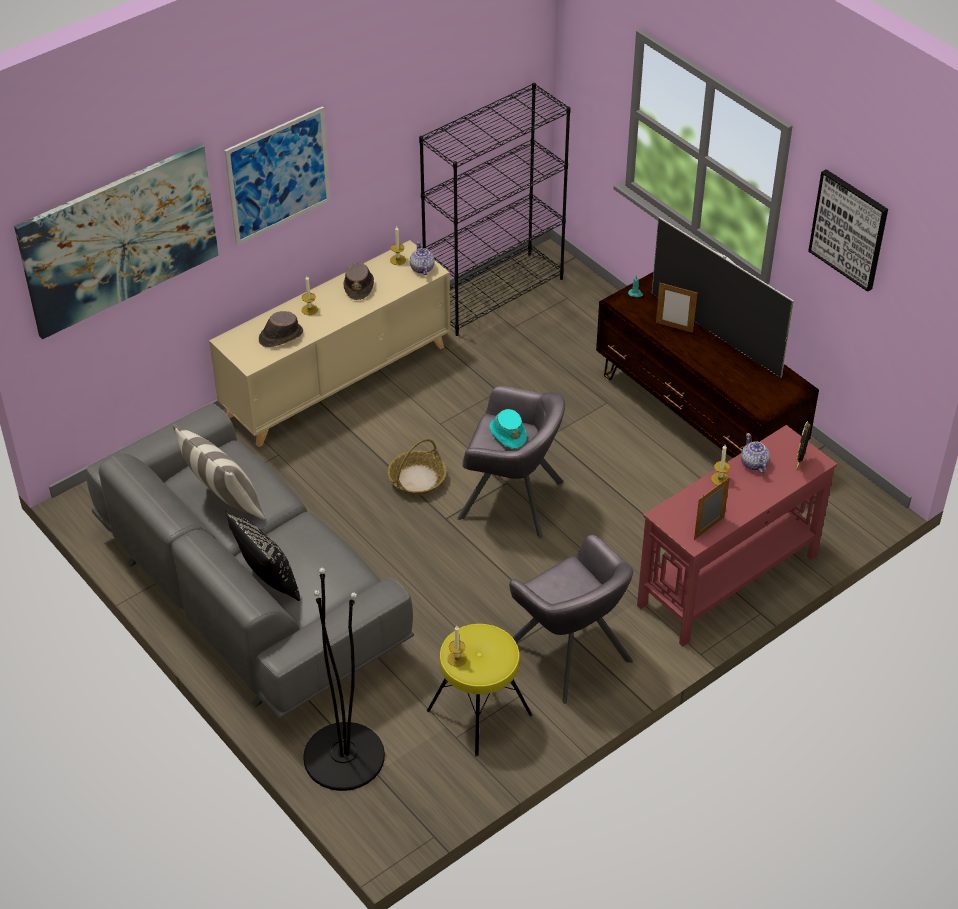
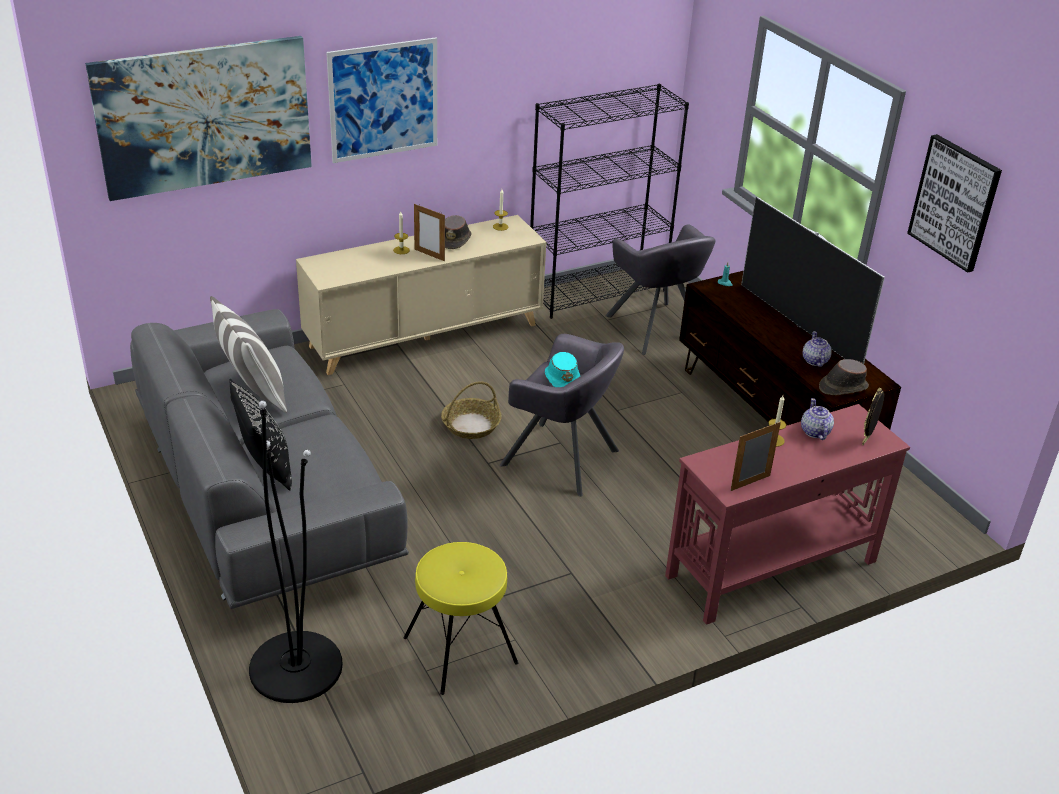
camera: 10 degrees right, 10 degrees down
brown hat [259,311,303,347] -> brown hat moved to [819,359,869,395]
teapot [410,242,435,275] -> teapot moved to [803,331,832,367]
candle [447,626,467,667] -> none
grey armchair [509,534,633,704] -> grey armchair moved to [605,225,715,355]
picture frame [656,283,697,333] -> picture frame moved to [414,204,445,261]

